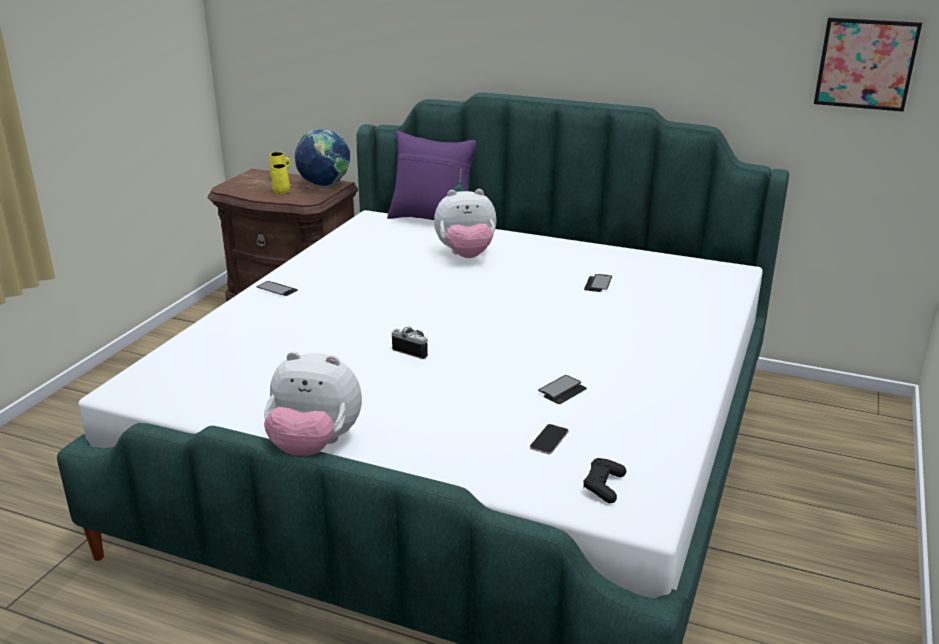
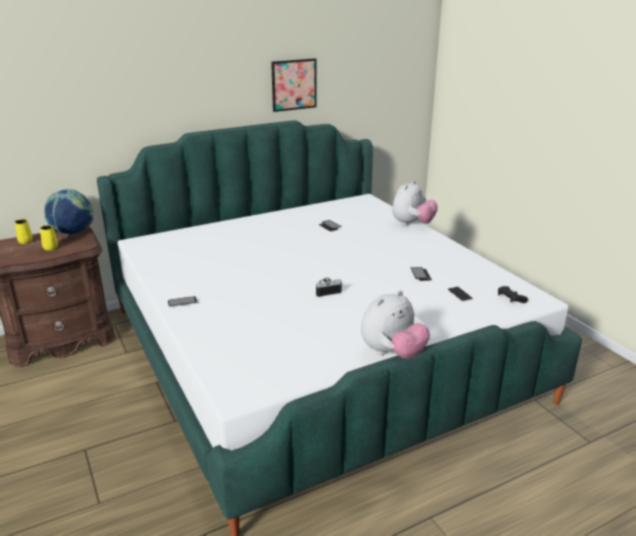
camera: 50 degrees left, 0 degrees up
purple pillow [387,131,476,219] -> none
plush toy [434,189,496,258] -> plush toy moved to [392,180,438,226]
picture [814,18,922,112] -> picture moved to [271,58,317,112]

